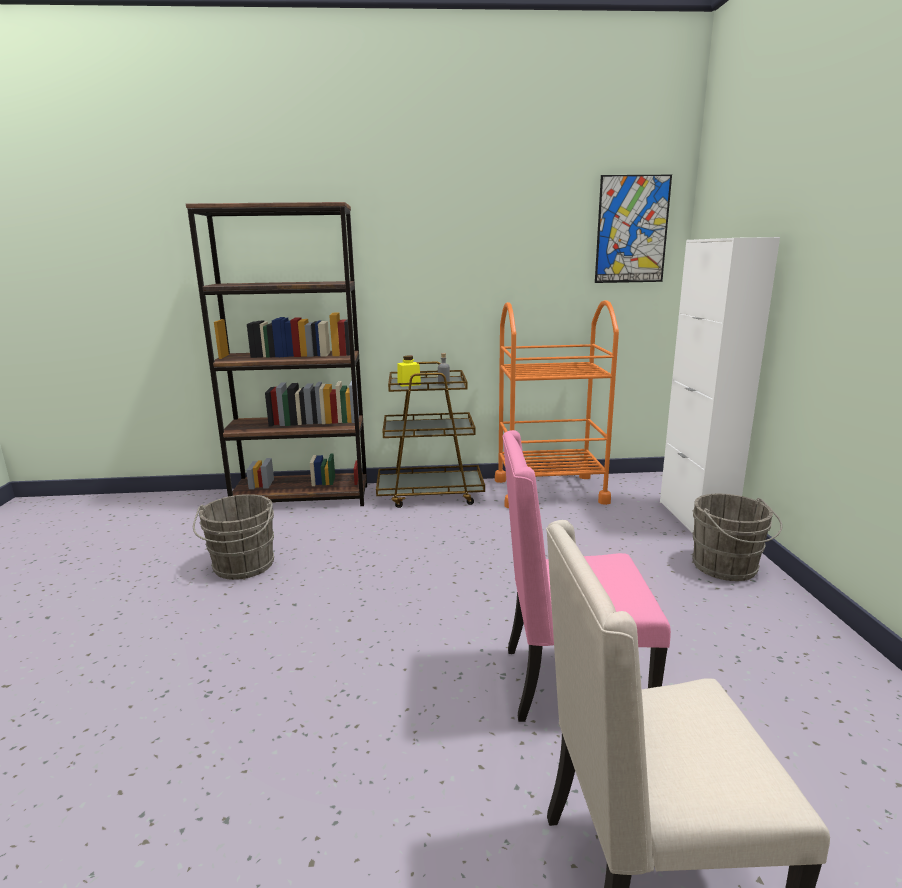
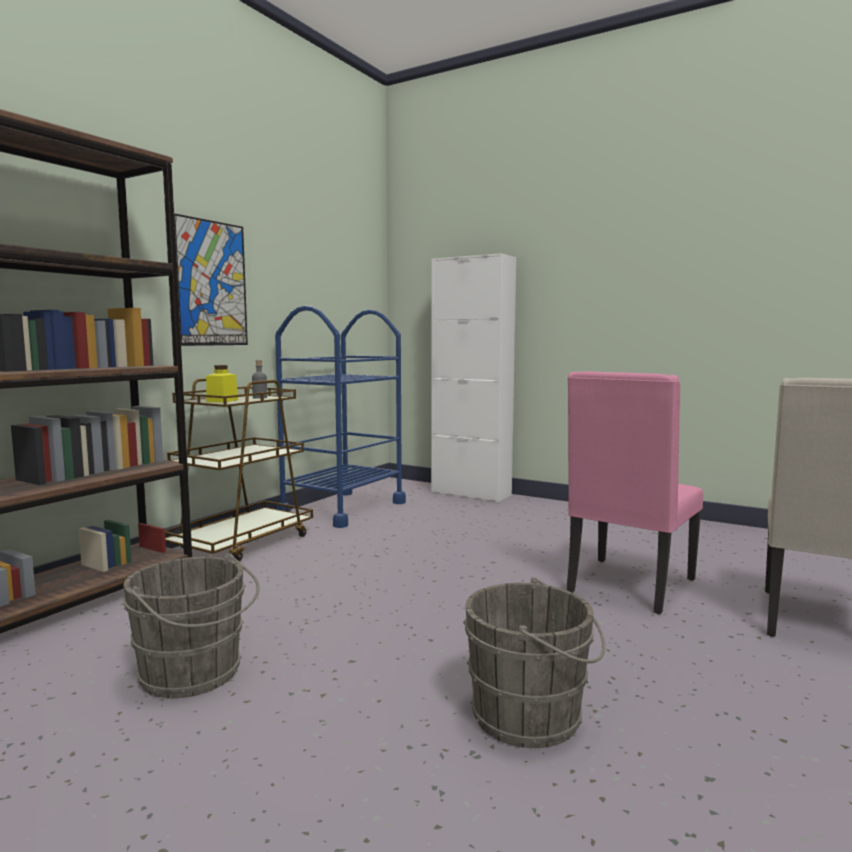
camera: 55 degrees left, 10 degrees down
orange cart [495,300,619,508] -> blue cart [275,306,406,528]
picture [595,175,672,283] -> picture moved to [174,213,248,346]
grey bucket [692,494,783,581] -> grey bucket moved to [463,577,605,748]

